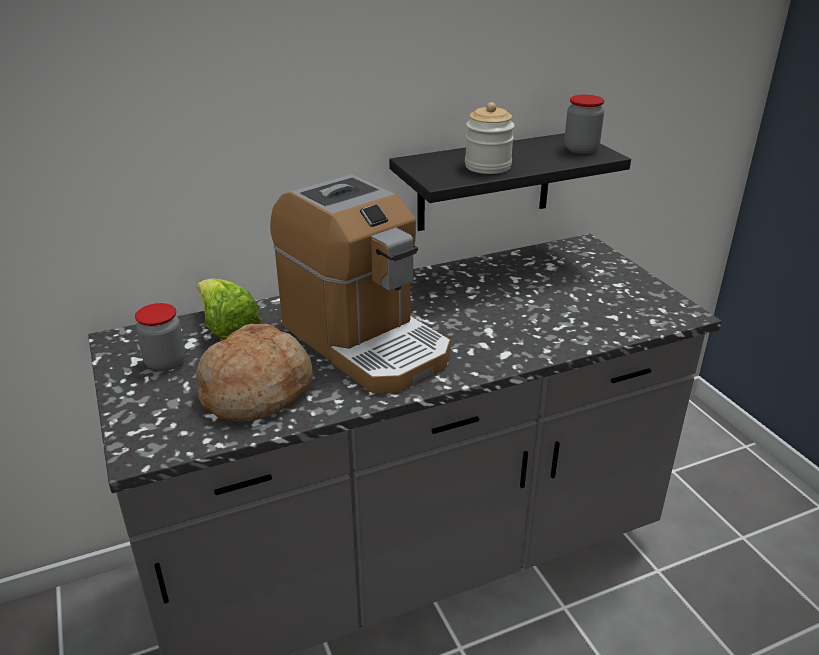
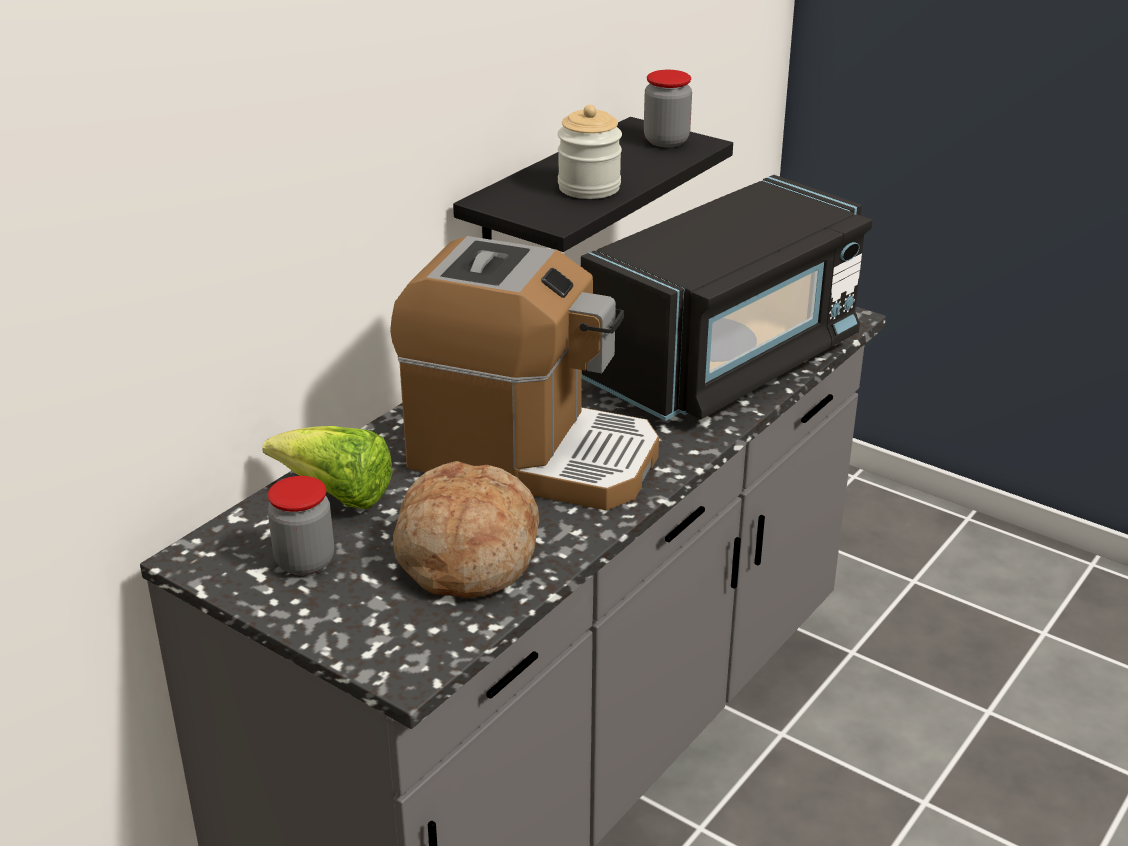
camera: 30 degrees left, 0 degrees up
none -> black microwave [581,175,873,421]

